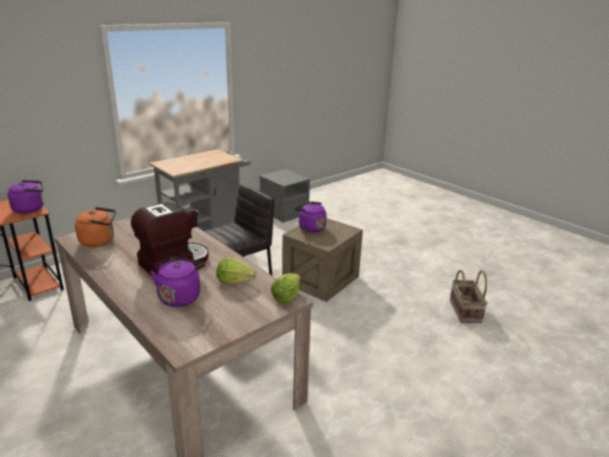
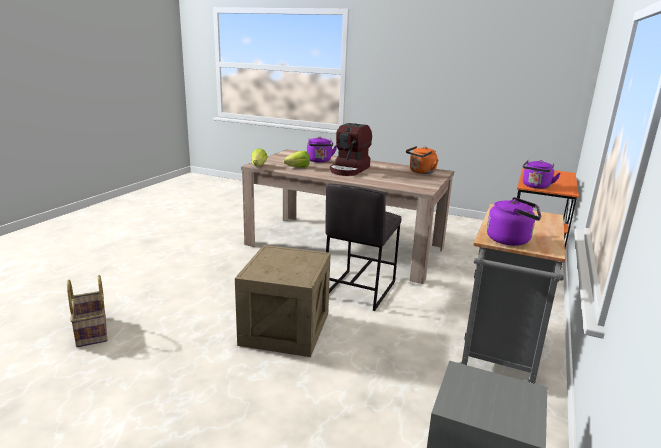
camera: 155 degrees right, 5 degrees down
purple kettle [294,202,327,233] -> purple kettle moved to [487,197,541,246]

